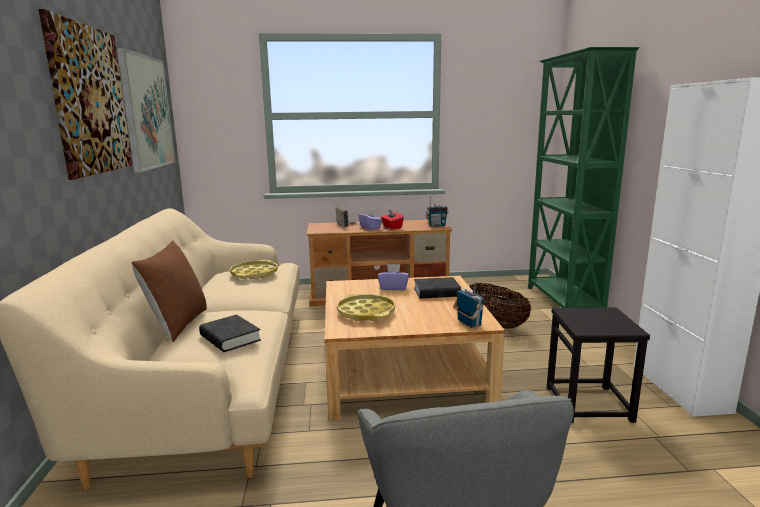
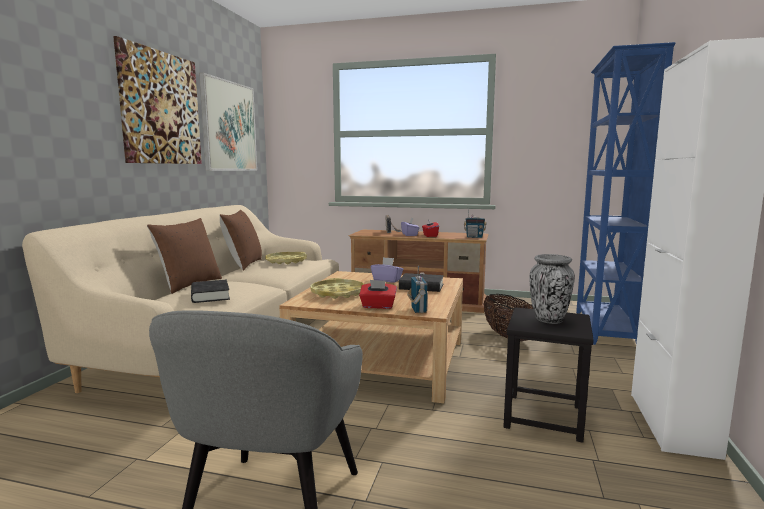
camera: 20 degrees right, 5 degrees down
green bookcase [528,47,639,308] -> blue bookcase [576,42,676,345]
none -> brown pillow [219,210,262,271]
none -> red tissue box [359,280,397,309]
none -> vase [529,254,575,324]

